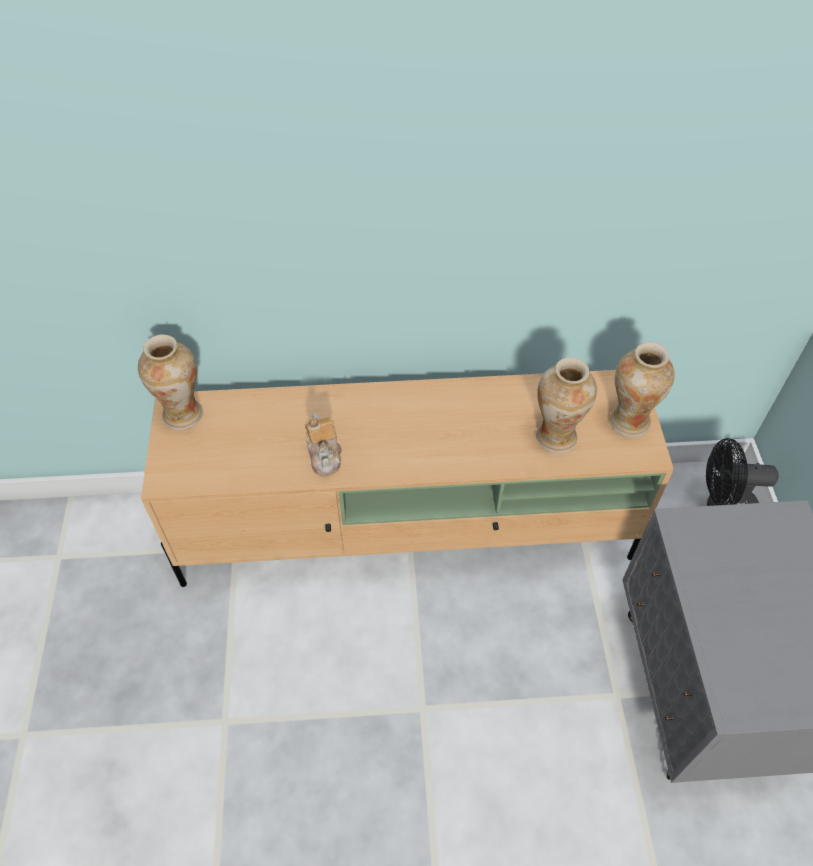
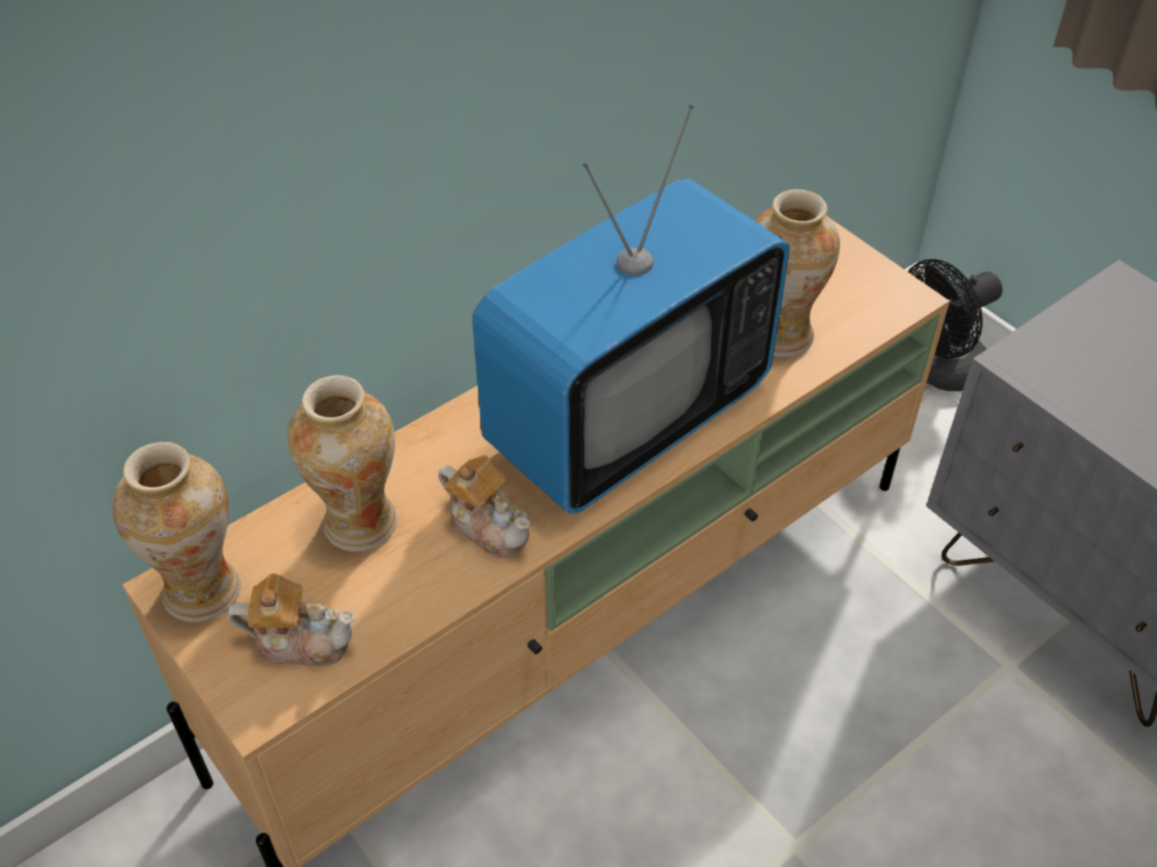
camera: 35 degrees left, 5 degrees down
vase [610,342,675,437] -> vase moved to [287,375,398,552]
none -> teapot [228,573,355,667]
none -> television [472,104,790,514]

